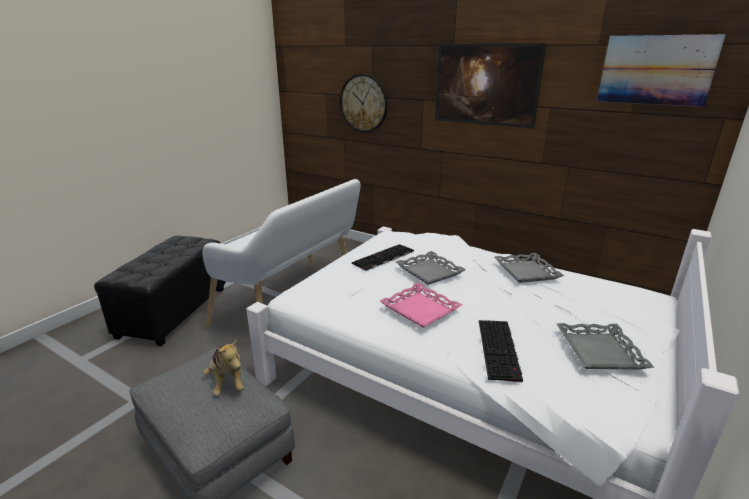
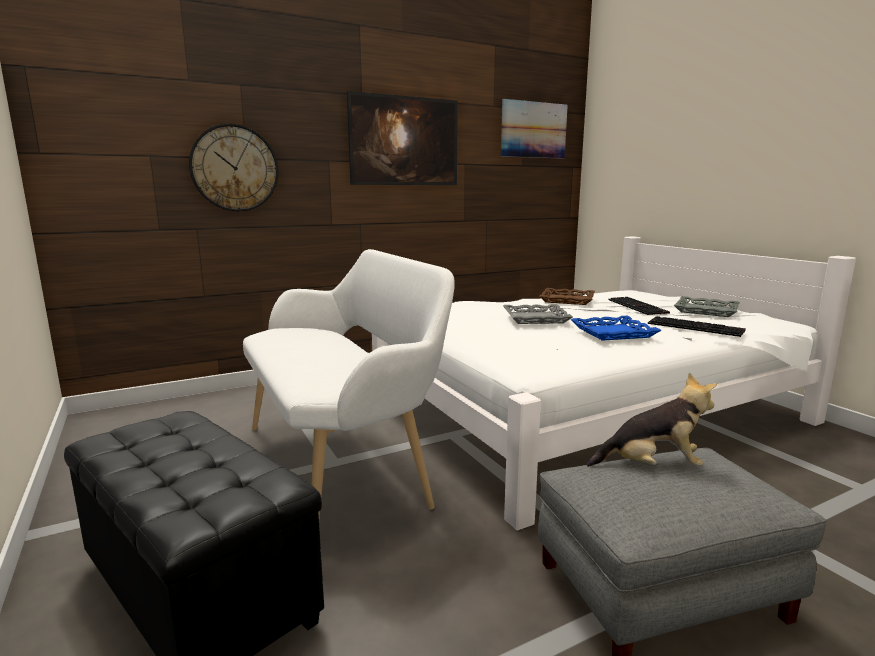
camera: 60 degrees left, 10 degrees down
keyboard [352,244,414,271] -> keyboard moved to [609,297,670,315]
pink tray [380,283,462,328] -> blue tray [571,316,661,341]
grey tray [495,253,564,283] -> brown tray [539,288,595,305]

